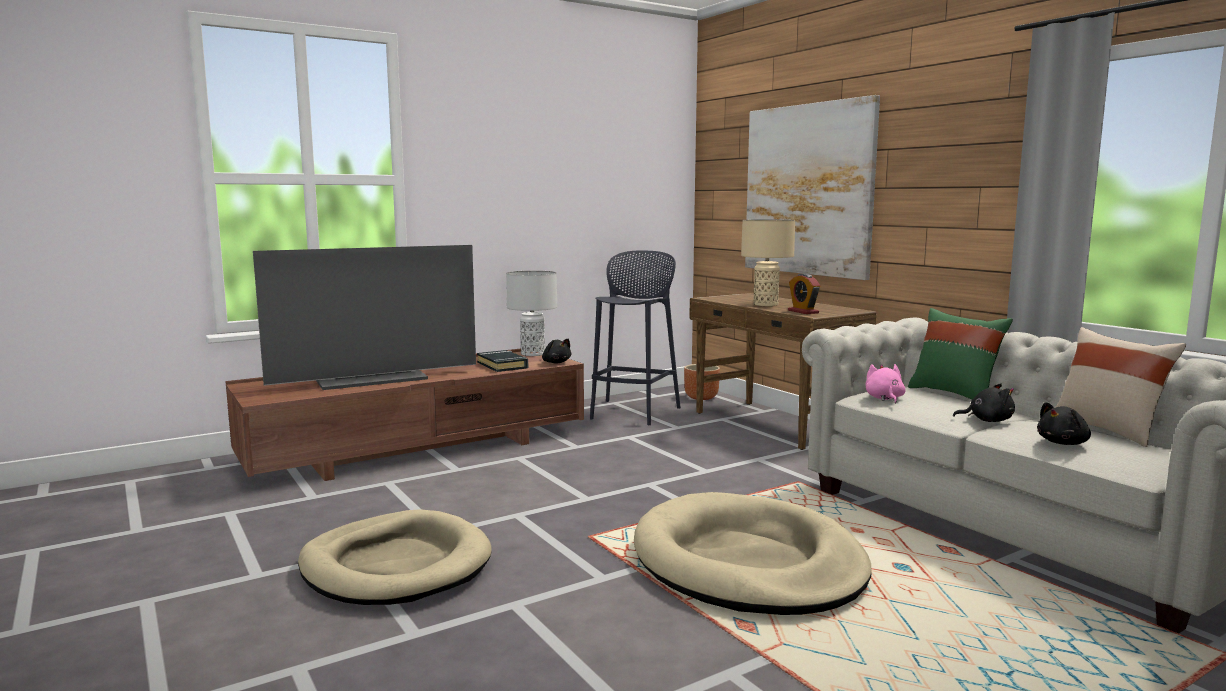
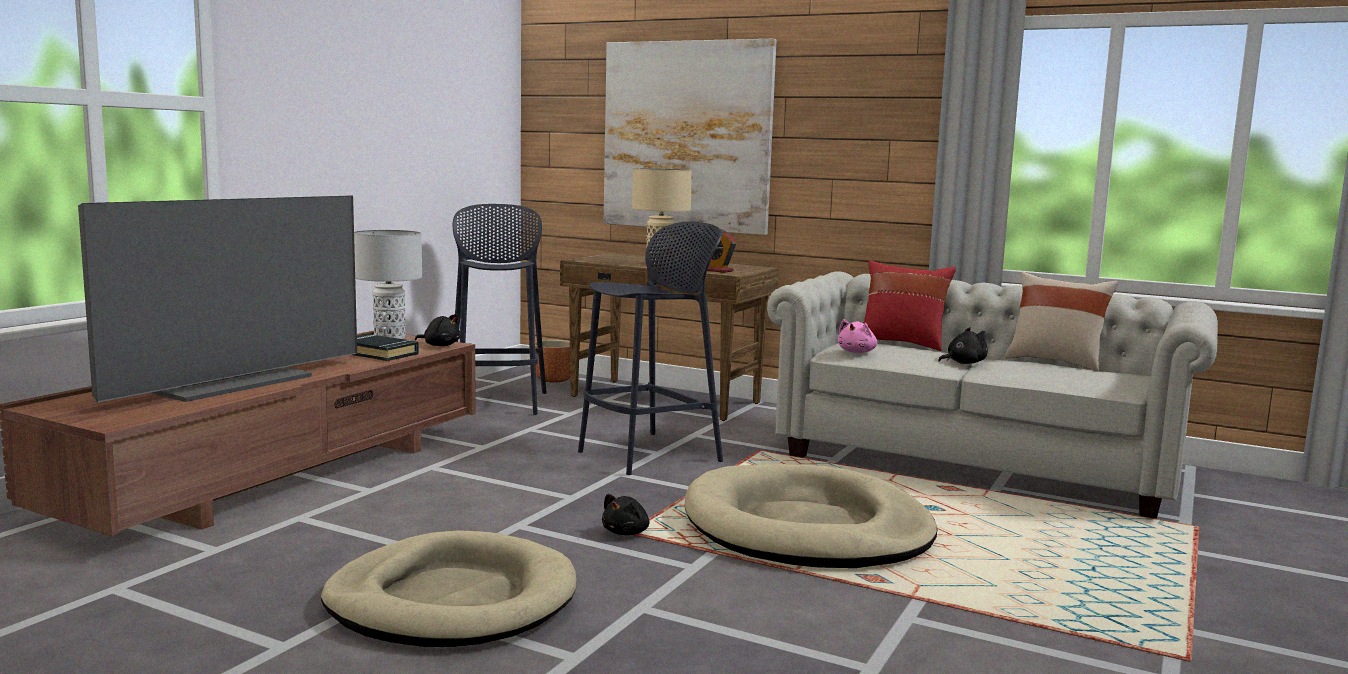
camera: 30 degrees left, 0 degrees up
pink plush toy [865,364,906,404] -> pink plush toy turned 120 degrees counterclockwise [838,319,877,353]
green pillow [908,308,1013,400] -> red pillow [863,260,956,351]
black plush toy [1037,402,1091,445] -> black plush toy moved to [602,494,649,535]
none -> grey stool [578,222,723,475]

